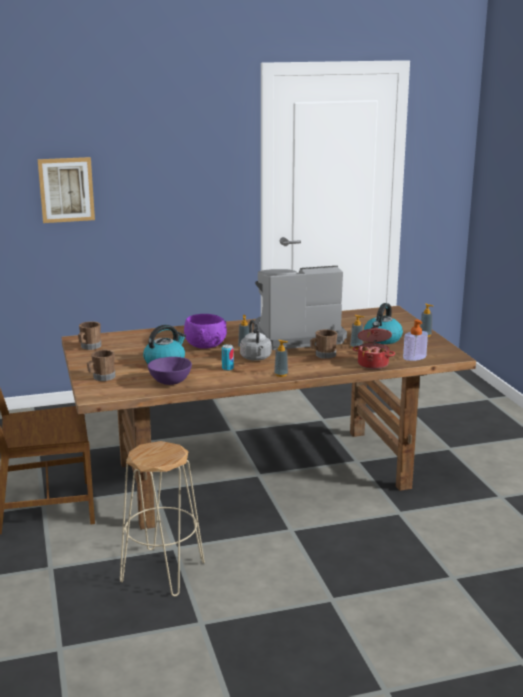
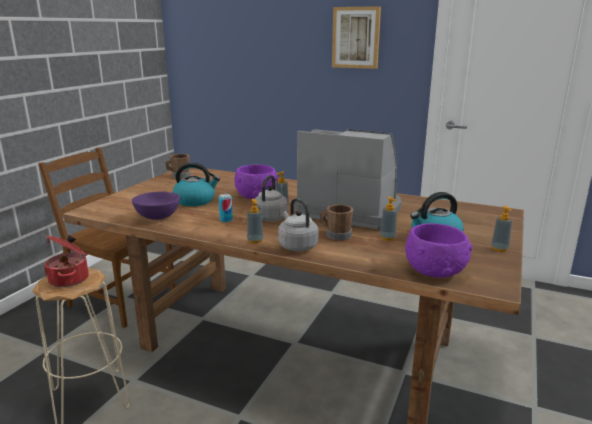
camera: 40 degrees right, 0 degrees up
picture [38,157,95,223] -> picture moved to [332,6,381,69]
brown mug [87,350,116,381] -> none
cooking pot [353,327,395,369] -> cooking pot moved to [44,235,89,287]
soap dispenser [403,319,428,361] -> purple bowl [405,223,473,278]
none -> grey kettle [278,198,319,251]

